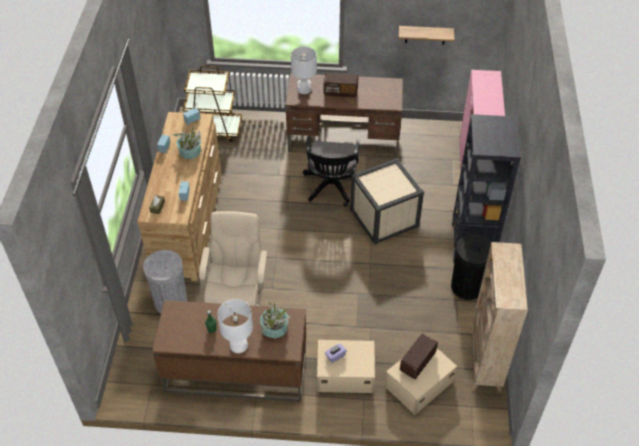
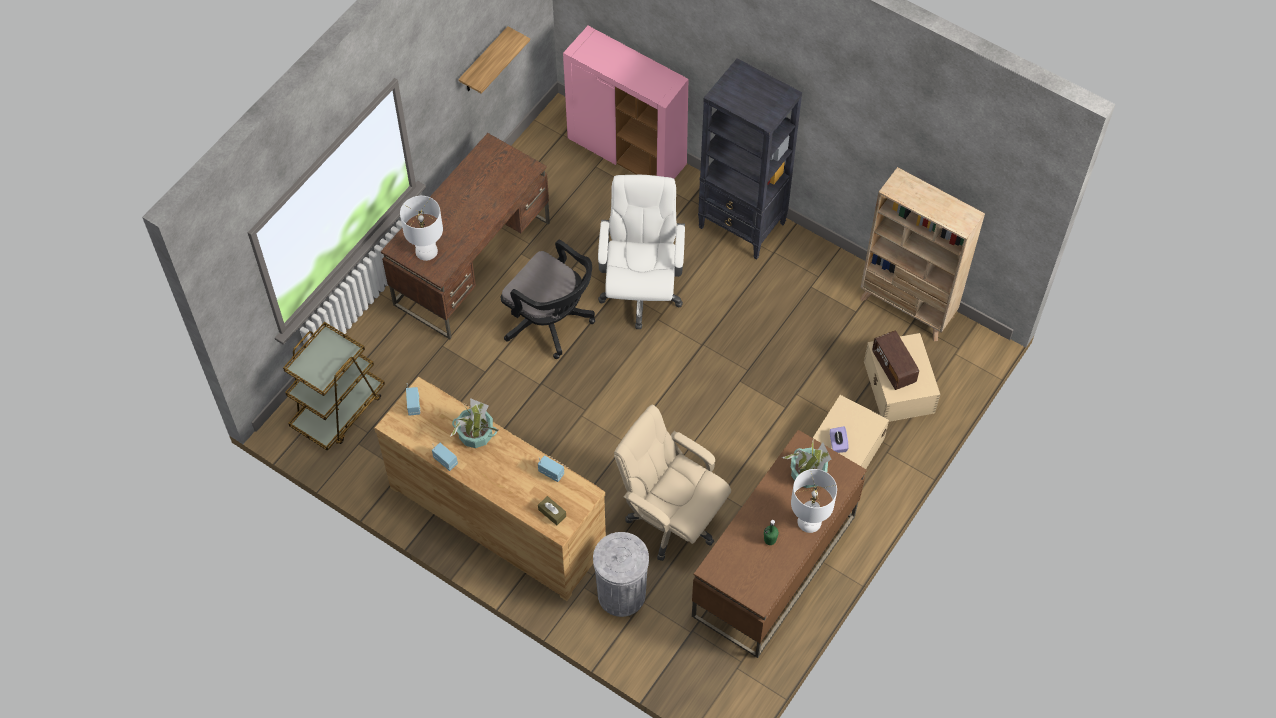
camera: 60 degrees left, 10 degrees up
radio [323,73,358,97] -> none
beige storage box [350,158,424,245] -> white office chair [598,175,685,329]
black trash can [451,234,491,300] -> none

